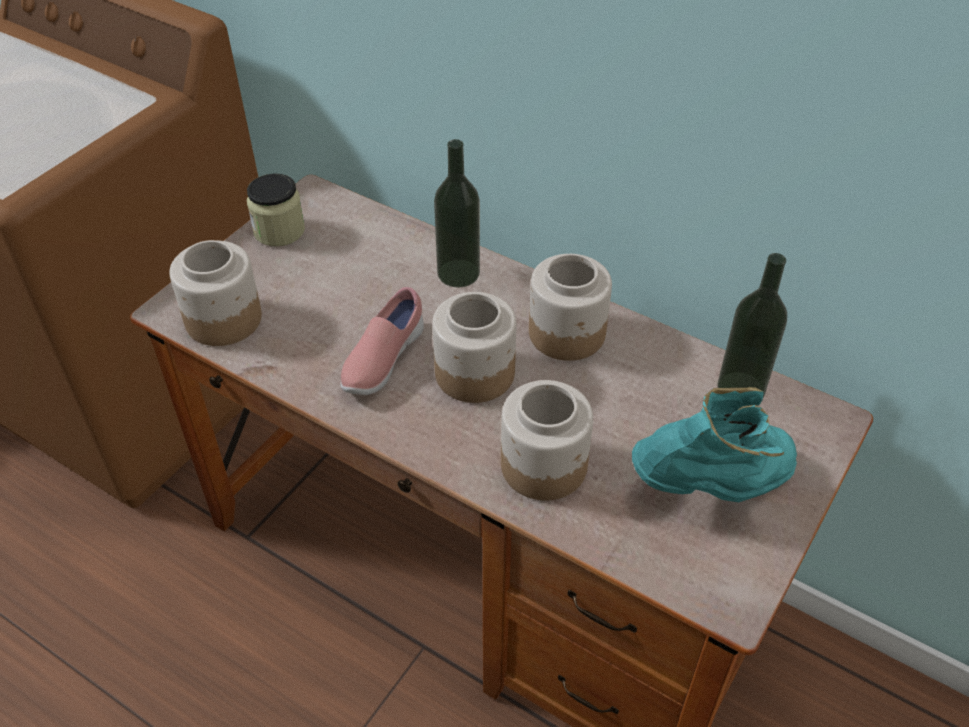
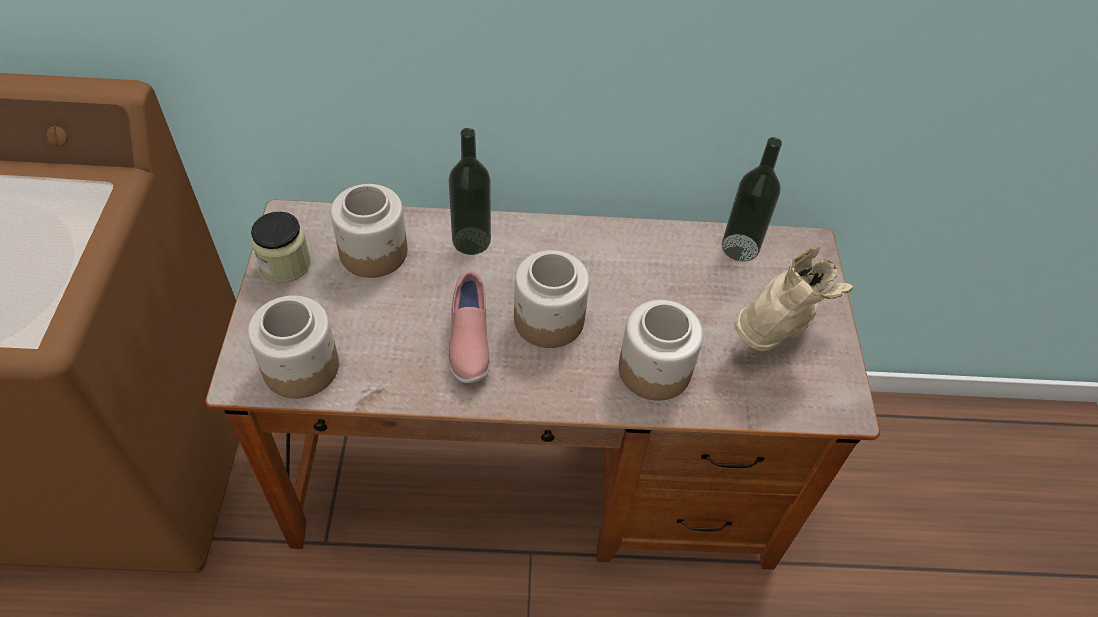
camera: 35 degrees left, 5 degrees up
jar [529,254,612,361] -> jar moved to [331,184,407,278]
turquoise boot [632,387,797,502] -> beige boot [733,246,853,351]

